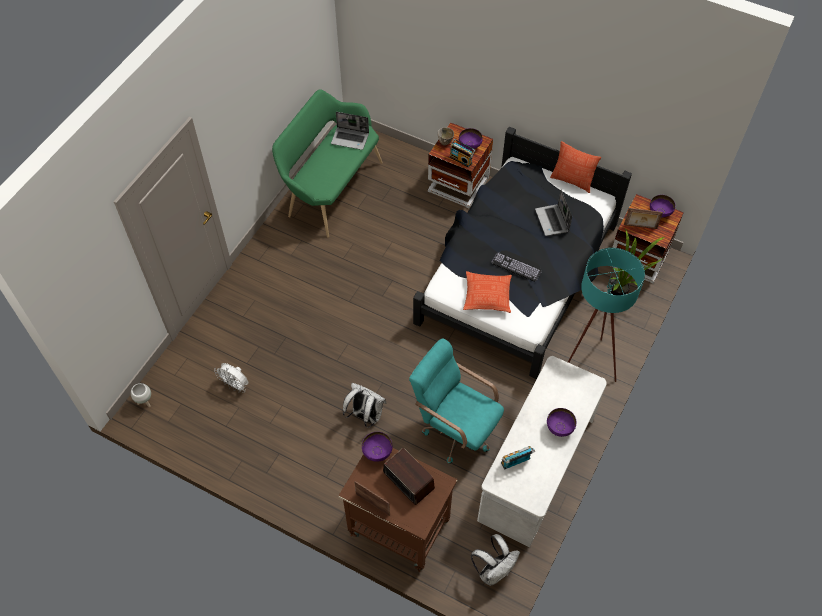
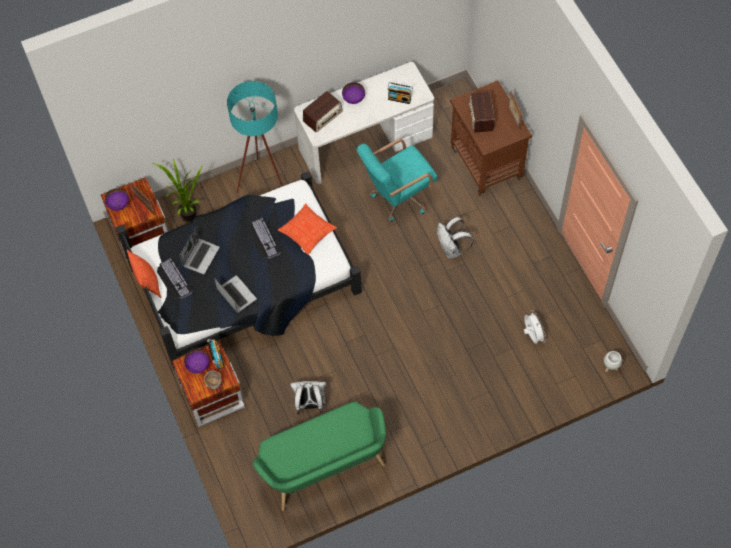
camera: 140 degrees left, 5 degrees up
laptop [331,112,369,150] -> laptop moved to [214,275,257,313]
purple bowl [362,432,393,462] -> none
turquoise office chair [409,338,504,463] -> turquoise office chair turned 75 degrees clockwise [357,138,438,221]
white backpack [471,534,520,586] -> white backpack moved to [290,381,326,414]
none -> keyboard [157,258,193,299]
none -> radio [303,91,343,133]

